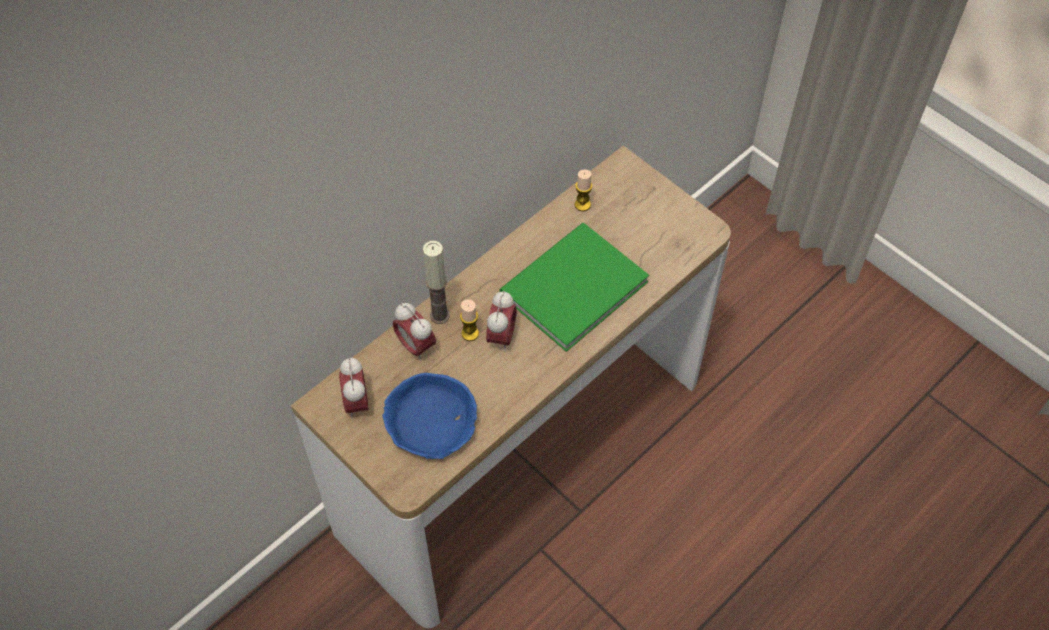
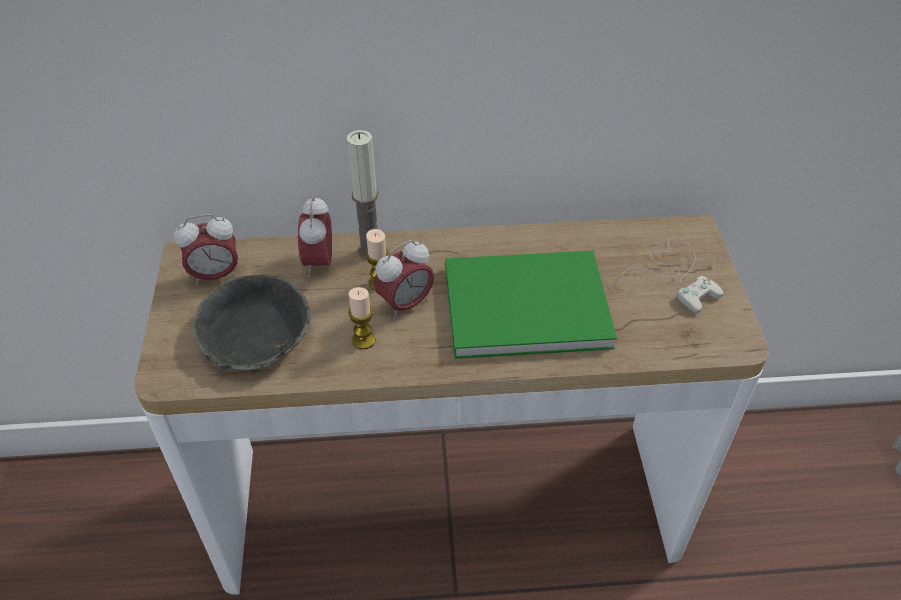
camera: 40 degrees right, 10 degrees down
alarm clock [339,357,369,419] -> alarm clock turned 135 degrees counterclockwise [174,214,238,286]
blue bowl [382,373,477,459] -> grey bowl [191,275,311,370]
candle [574,169,592,211] -> candle moved to [348,287,376,349]
none -> white game controller [620,237,723,313]

